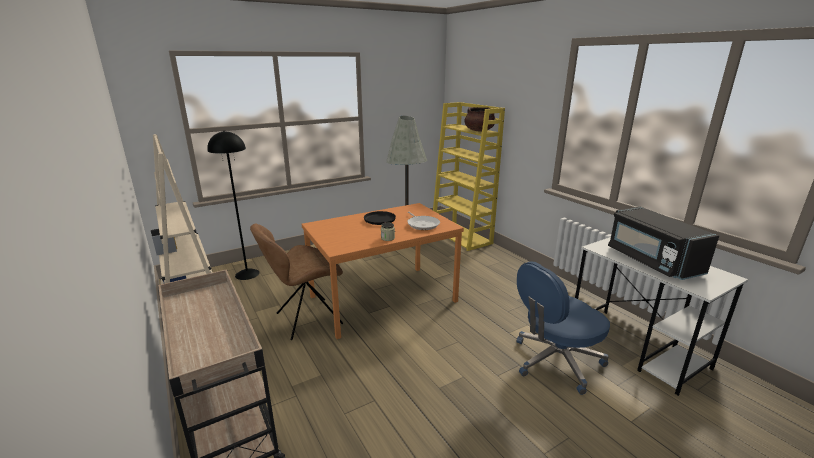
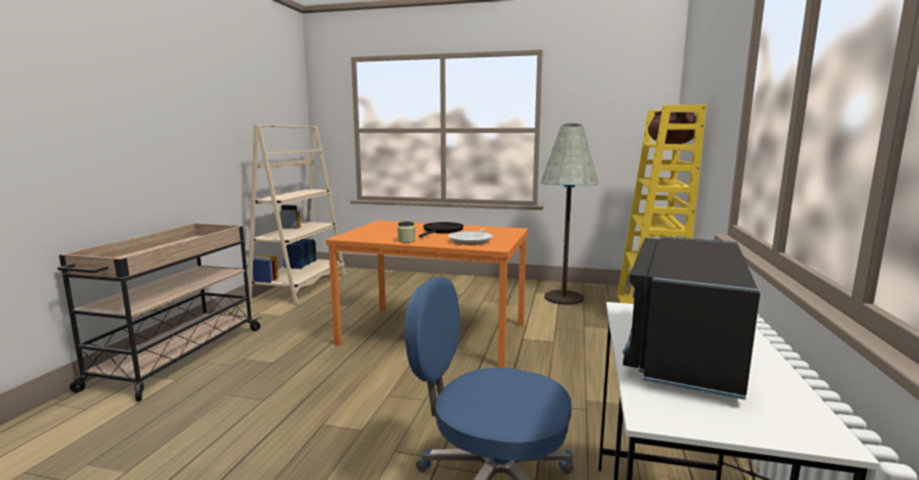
camera: 45 degrees right, 10 degrees down
black floor lamp [207,131,260,280] -> none
brown chair [250,224,343,340] -> none

